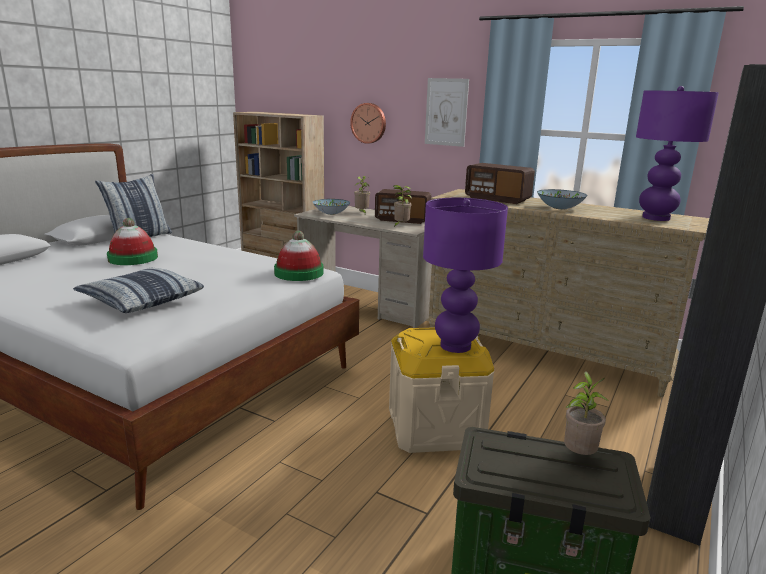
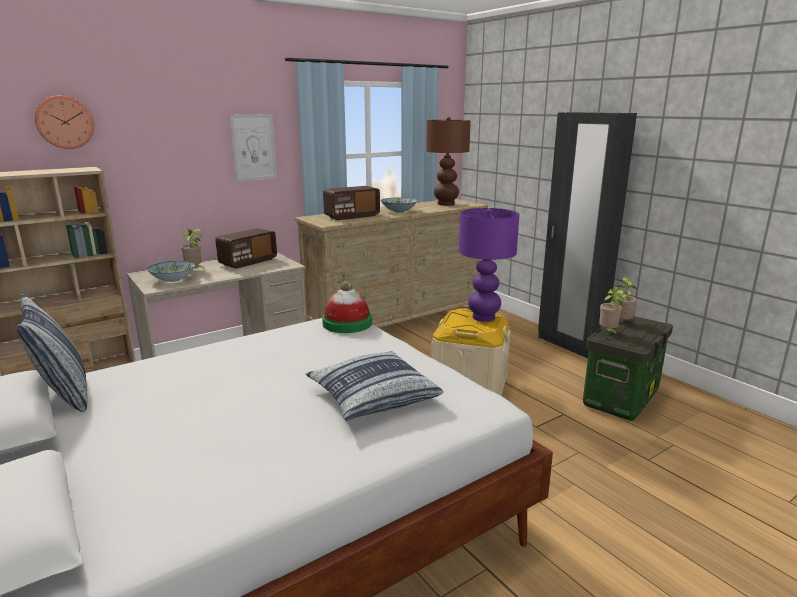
camera: 65 degrees left, 0 degrees up
hat [107,218,158,265] -> none
wall clock [350,103,386,144] -> wall clock moved to [35,95,94,149]
potted plant [393,185,412,228] -> potted plant moved to [599,286,624,337]
purple table lamp [636,86,719,221] -> brown table lamp [426,117,471,206]

